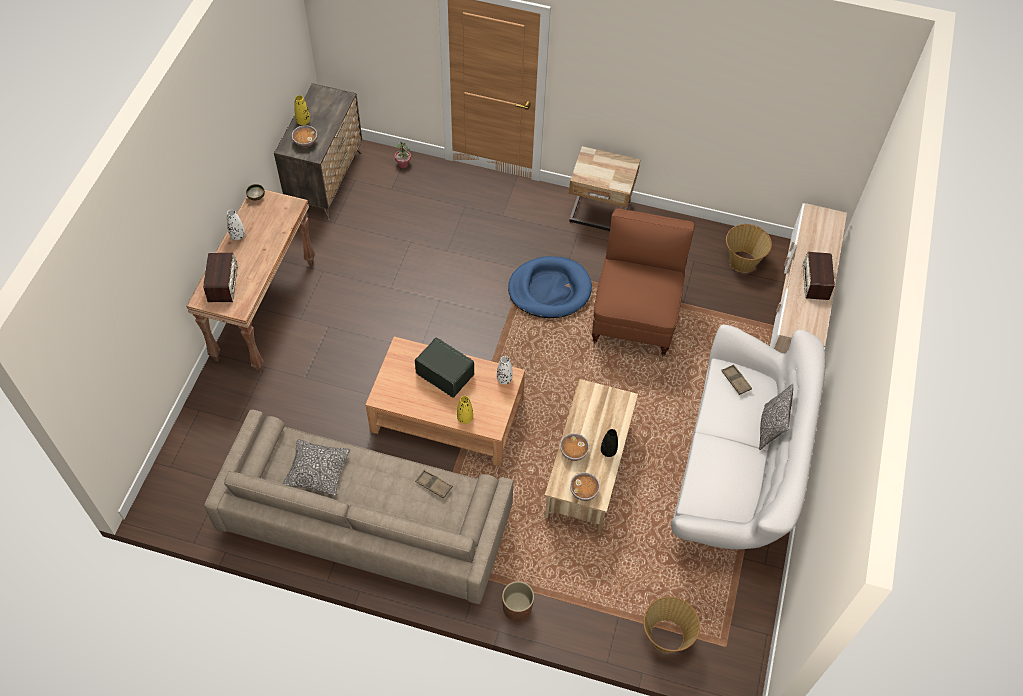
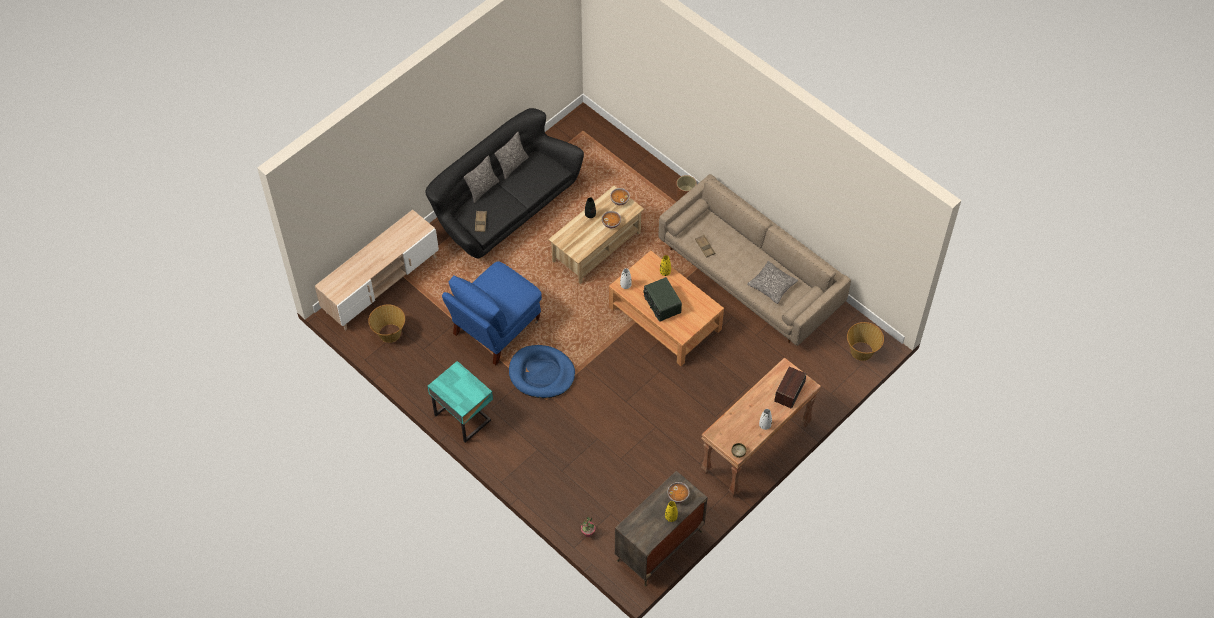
camera: 150 degrees left, 0 degrees up
beige nightstand [569,146,641,231] -> turquoise nightstand [428,361,493,443]
brown armchair [592,208,695,357] -> blue armchair [442,261,542,365]
basket [643,596,700,653] -> basket moved to [847,322,884,361]
white sofa [671,324,825,549] -> black sofa [426,108,584,261]
radio [802,252,835,300] -> none
none -> pillow [495,132,529,179]

